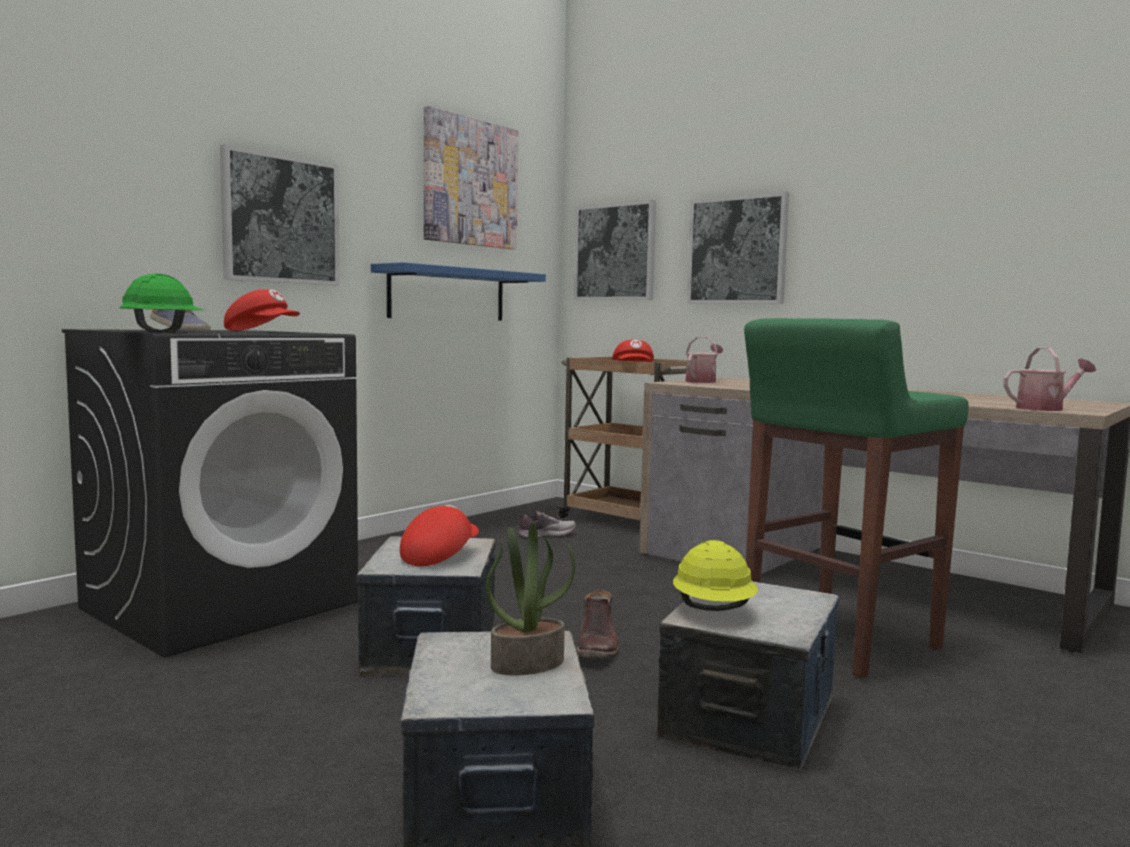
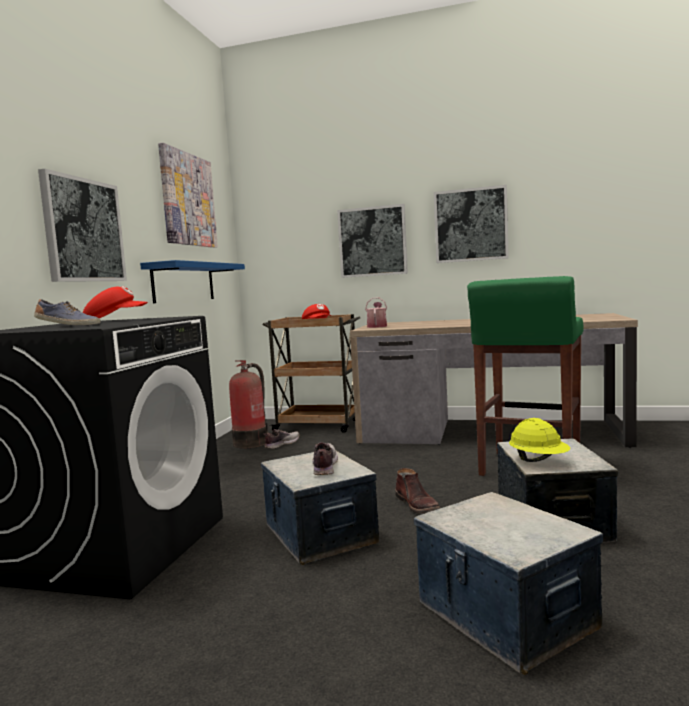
camera: 25 degrees left, 0 degrees up
green hard hat [119,273,204,332] -> none
red cap [400,505,479,566] -> shoe [312,442,338,475]
potted plant [486,523,575,675] -> none
picture [574,200,656,300] -> picture moved to [434,185,509,263]
watering can [1003,347,1096,411] -> none
none -> fire extinguisher [229,360,268,448]

